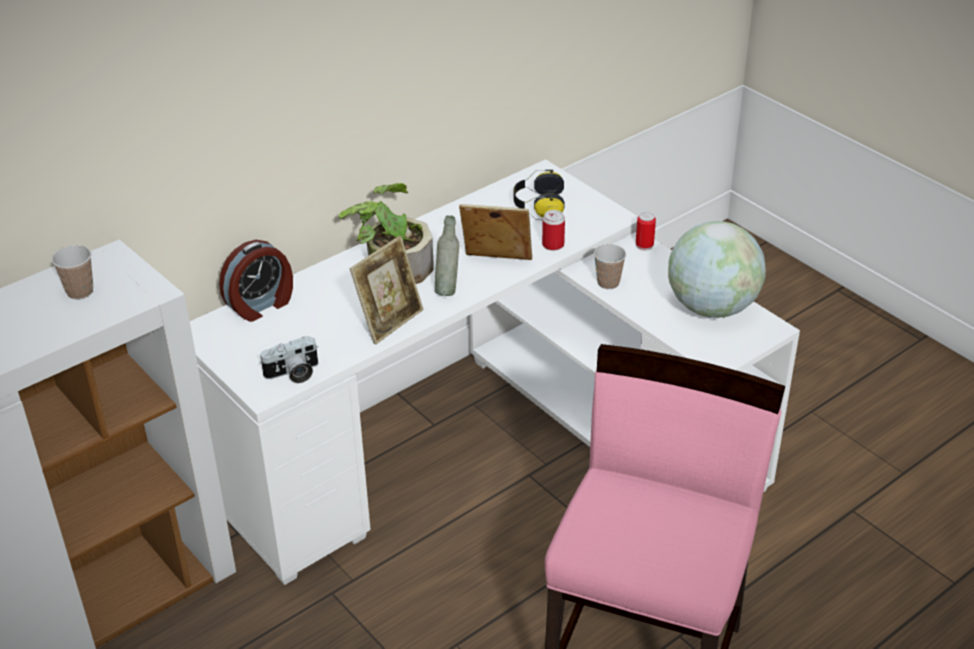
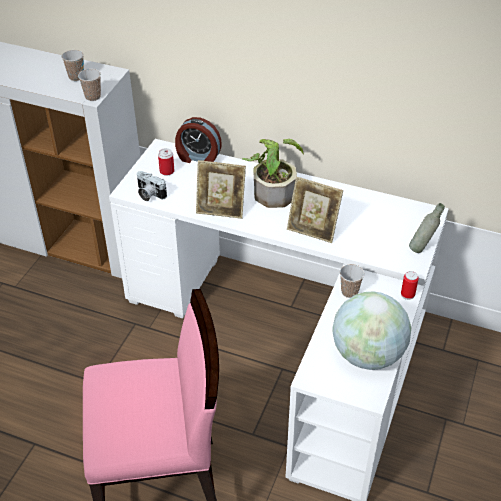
camera: 60 degrees right, 5 degrees up
grey bottle [435,215,459,296] -> grey bottle moved to [409,203,445,253]
picture frame [459,204,532,260] -> picture frame turned 135 degrees clockwise [287,177,343,243]
headphones [514,170,564,220] -> none
can [542,210,565,250] -> can moved to [158,148,174,176]
none -> cup [78,69,101,101]

